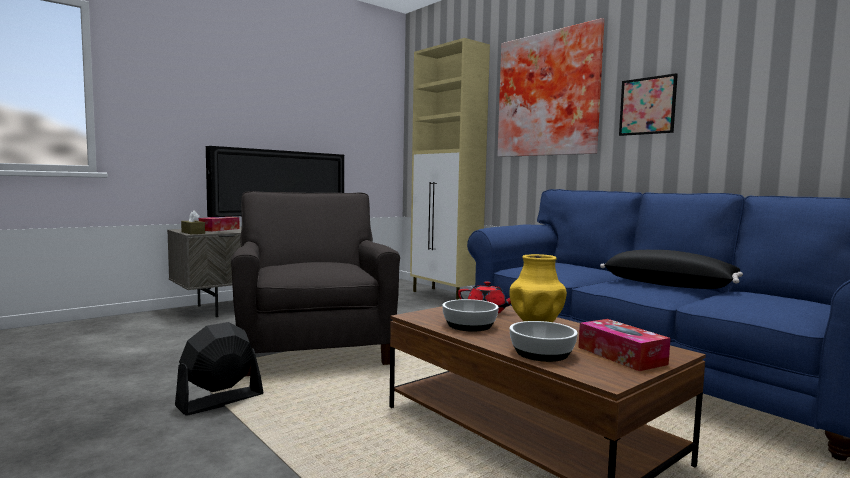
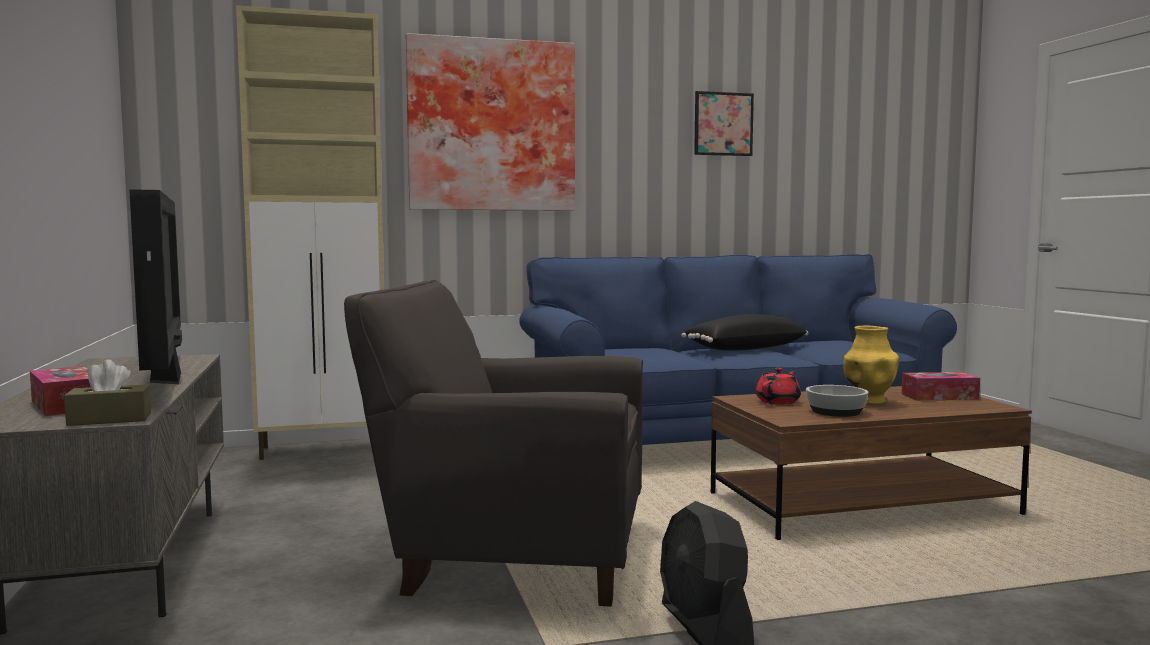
camera: 65 degrees left, 0 degrees up
bowl [510,321,578,362] -> none
picture [619,73,678,136] -> picture moved to [694,91,754,156]

